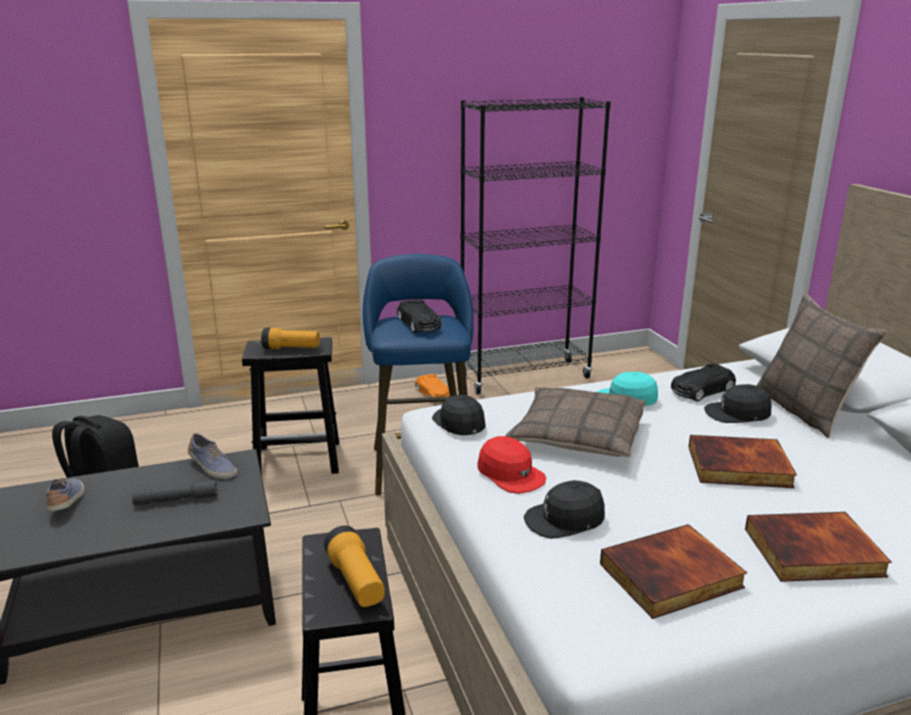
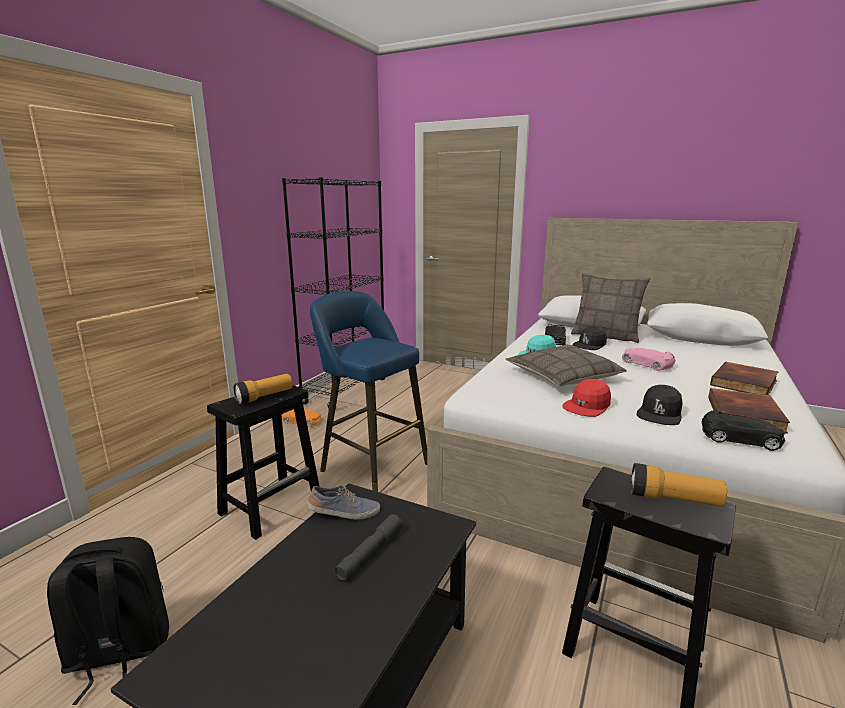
camera: 45 degrees left, 5 degrees down
shoe [46,478,85,512] -> none
black toy car [397,299,441,333] -> black toy car moved to [702,410,785,451]
black cap [432,395,485,435] -> none
red cap [477,436,546,494] -> red cap turned 135 degrees clockwise [563,379,611,417]
book [688,435,797,488] -> pink toy car [622,348,676,371]

